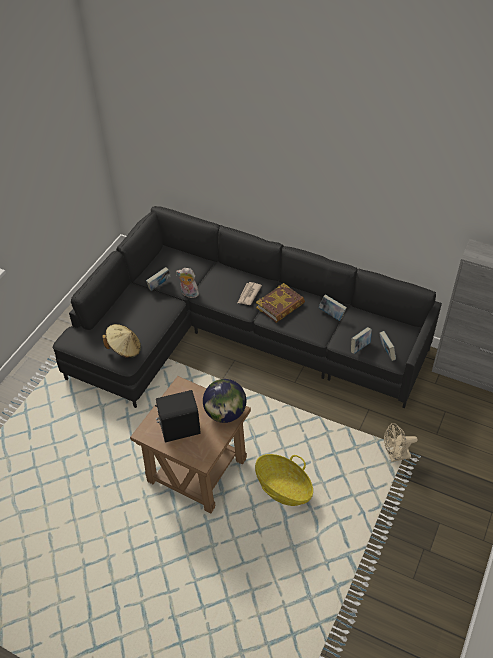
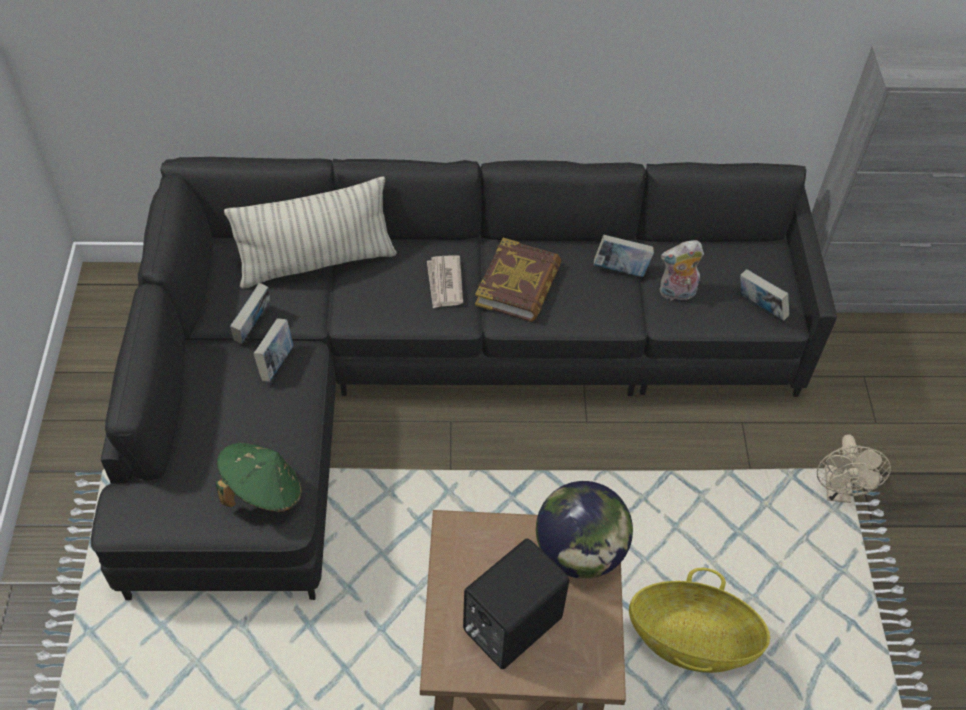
camera: 30 degrees left, 5 degrees up
beige hat [102,324,141,358] -> green hat [215,443,302,512]
plush toy [176,268,199,298] -> plush toy moved to [660,240,704,300]
book [351,327,372,354] -> book moved to [254,319,293,382]
beige fan [384,423,418,462] -> beige fan turned 45 degrees counterclockwise [817,434,891,503]
none -> pillow [224,176,396,289]

